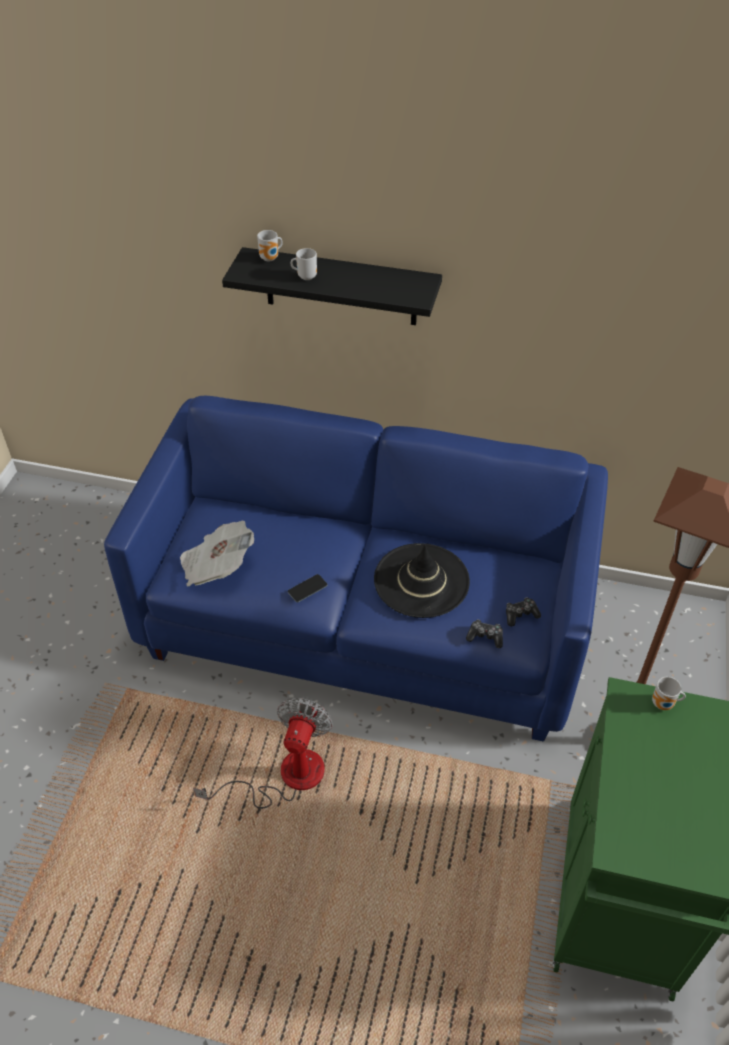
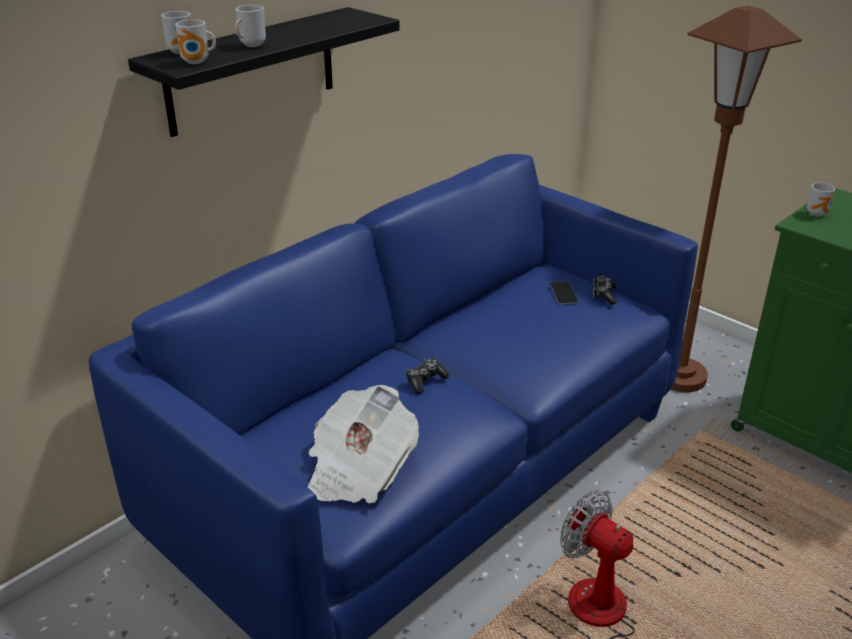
camera: 60 degrees left, 15 degrees down
phone [288,574,327,602] -> phone moved to [550,282,578,305]
black hat [374,543,470,618] -> none
game controller [466,620,503,648] -> game controller moved to [406,358,450,394]
none -> mug [175,19,216,64]

